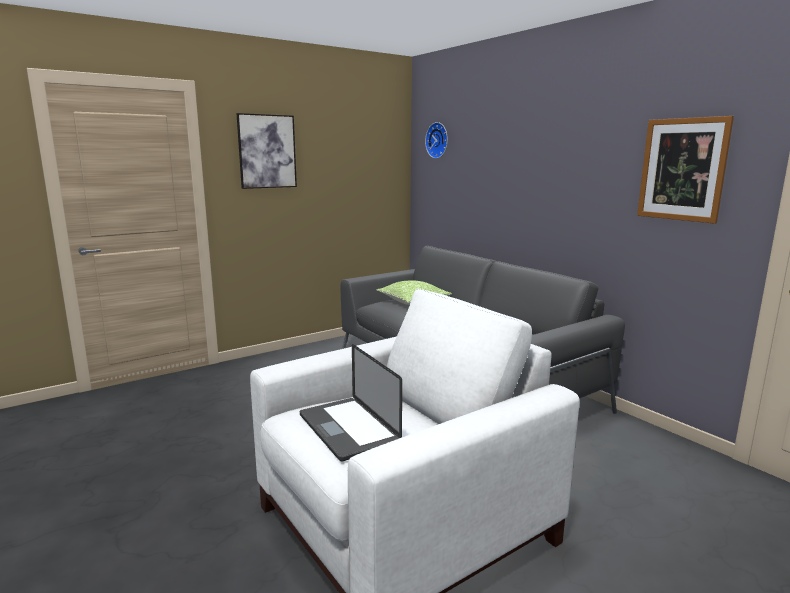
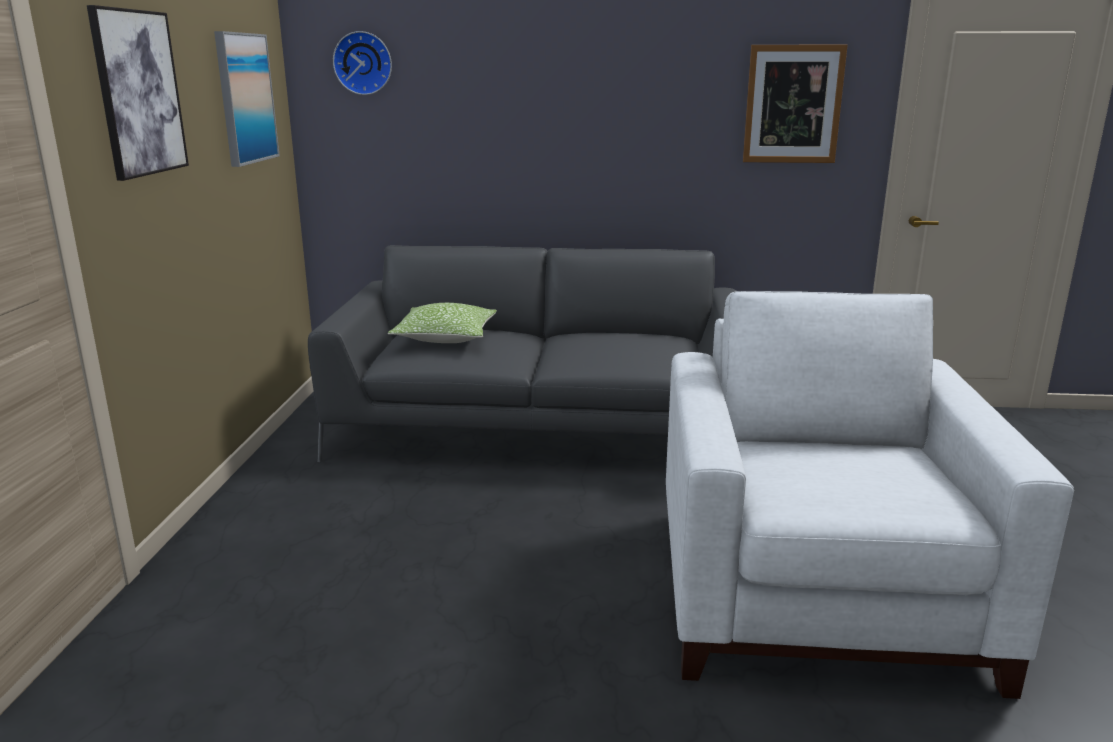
camera: 50 degrees left, 5 degrees up
laptop [300,344,402,461] -> none
none -> picture [214,31,280,167]

